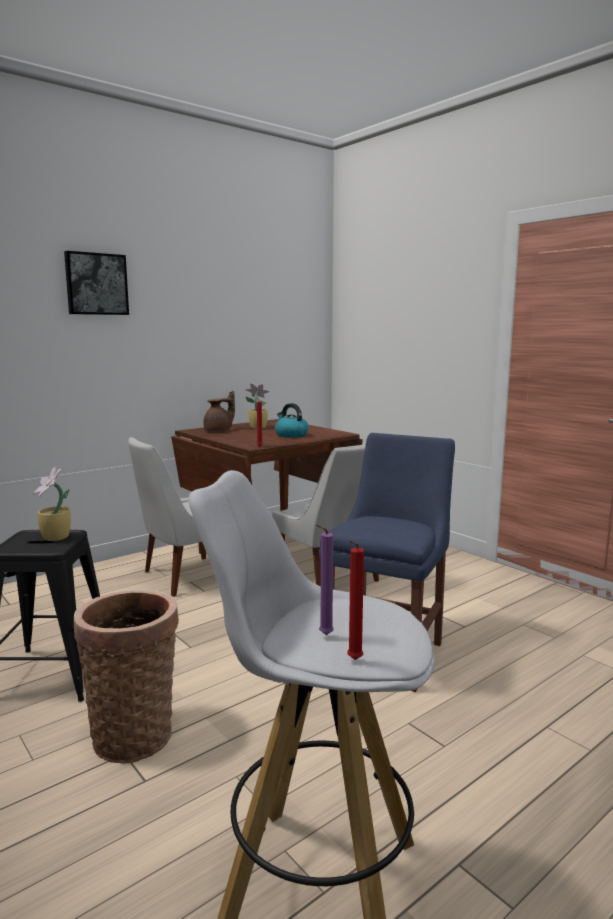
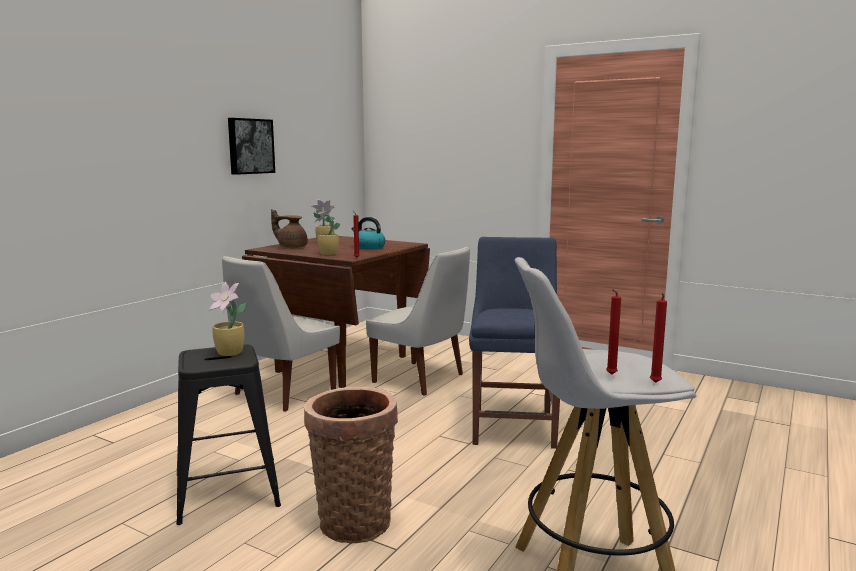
camera: 20 degrees left, 0 degrees up
picture [64,251,129,315] -> picture moved to [228,118,275,175]
brown teapot [203,391,235,431] -> brown teapot turned 105 degrees counterclockwise [271,209,308,248]
purple candle [316,524,334,635] -> red candle [606,289,621,375]
none -> potted plant [315,205,340,255]

